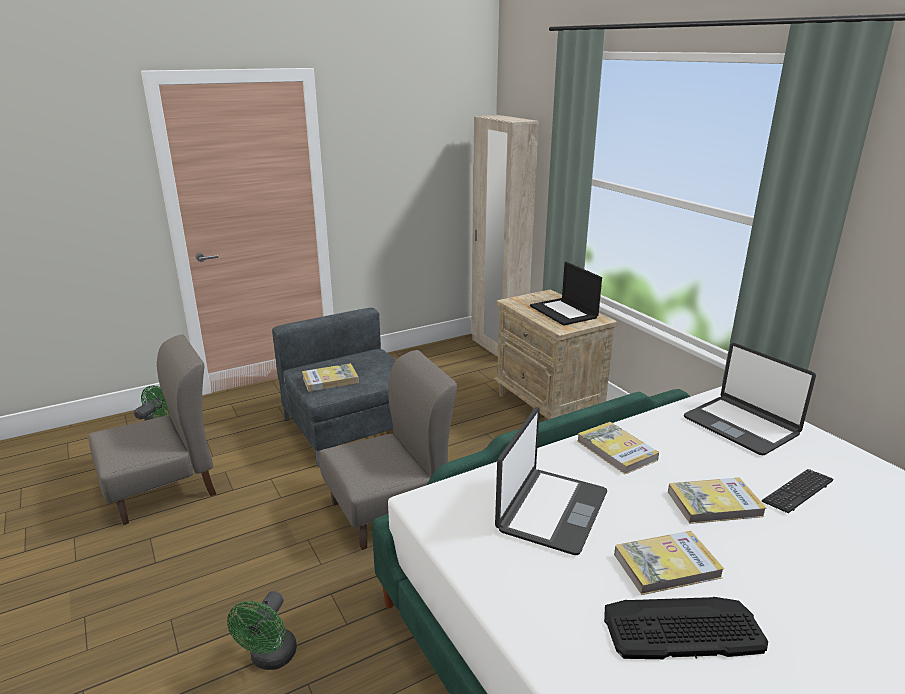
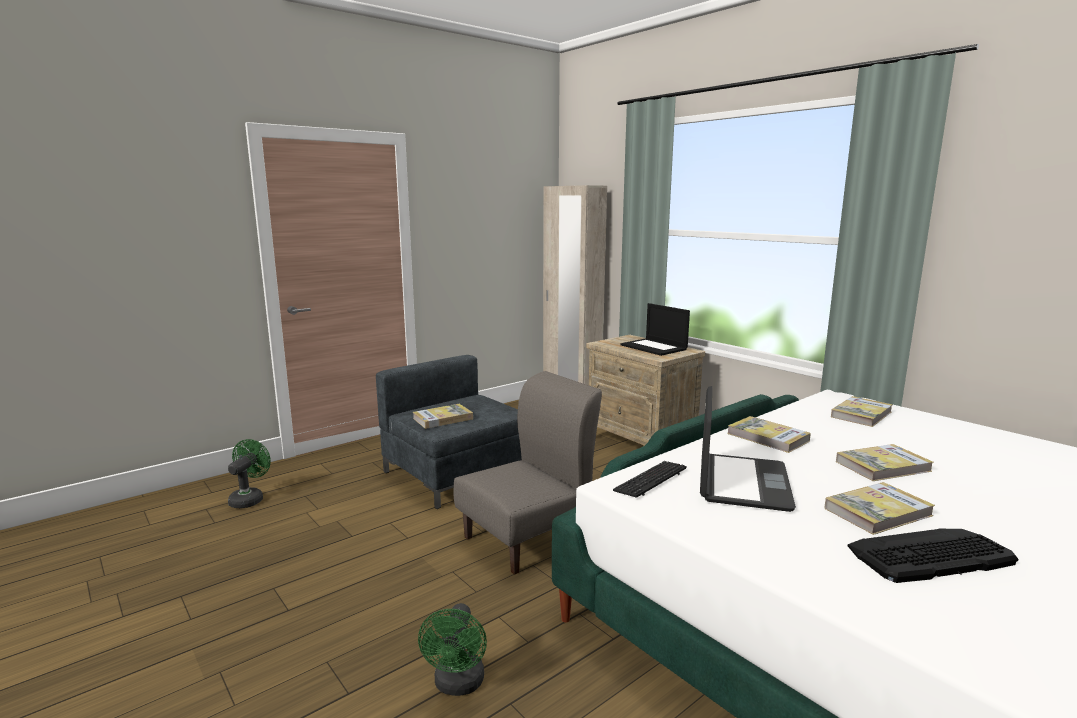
camera: 10 degrees left, 10 degrees down
grey chair [88,334,216,525] -> none
laptop [684,343,816,455] -> book [831,396,893,427]
keyboard [762,469,834,513] -> keyboard moved to [613,461,687,498]

